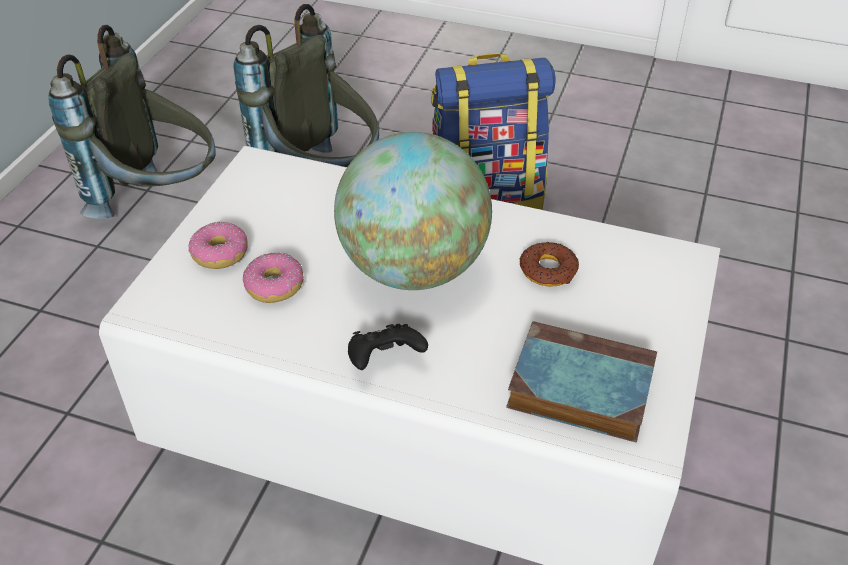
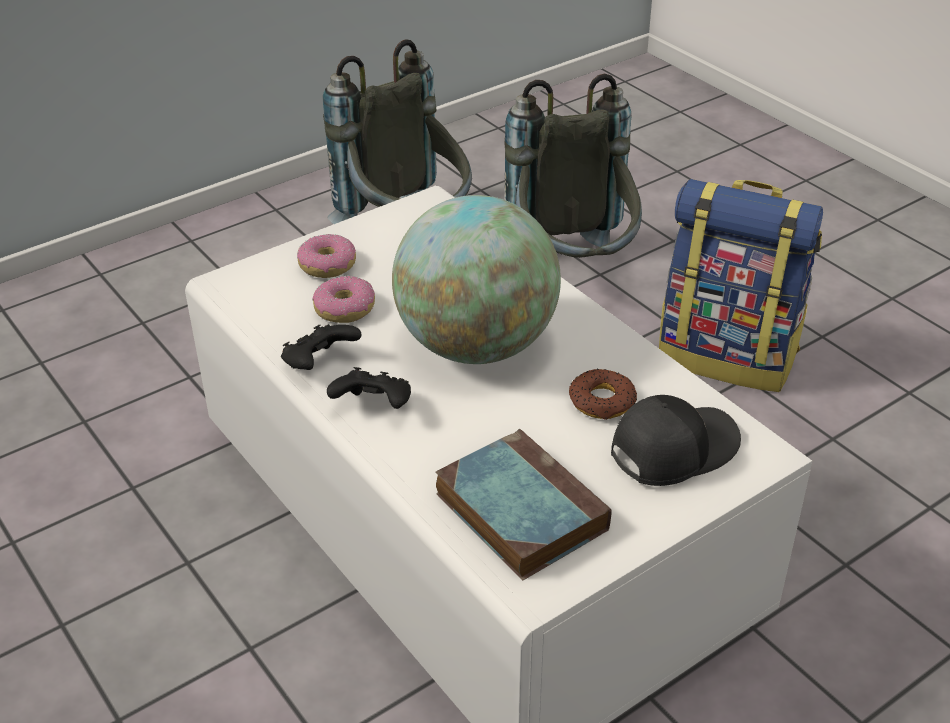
camera: 35 degrees right, 5 degrees down
none -> black game controller [281,324,362,370]
none -> black cap [611,395,741,486]

